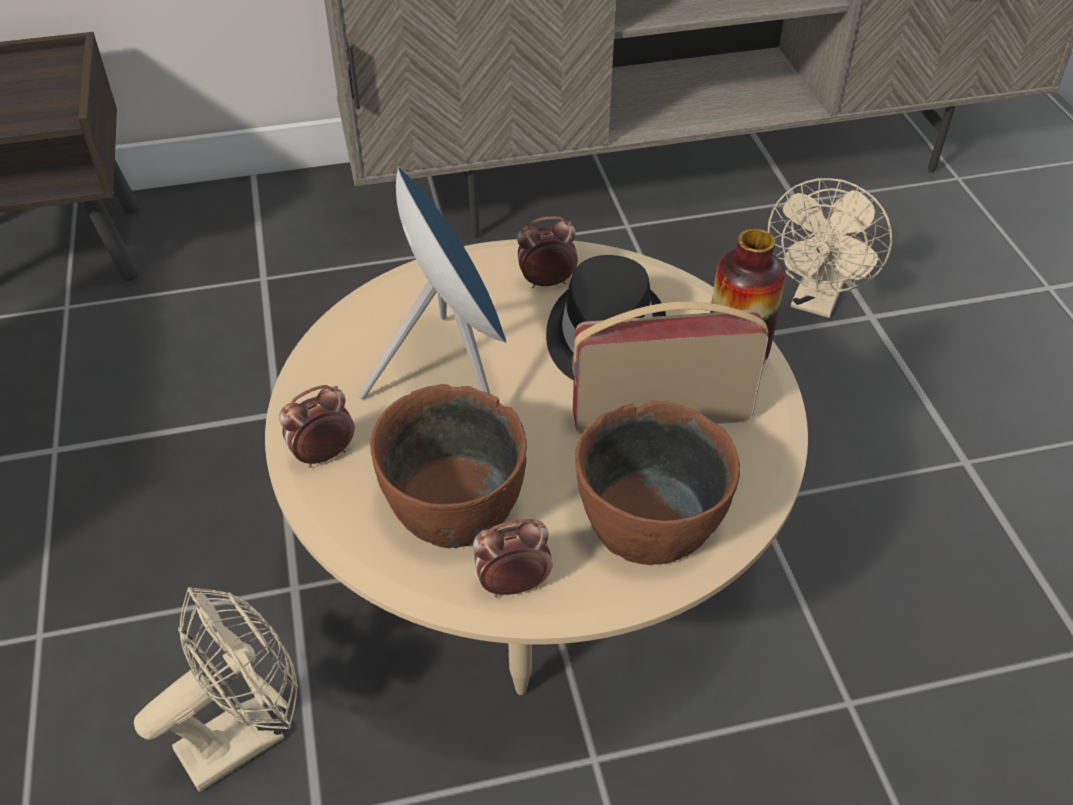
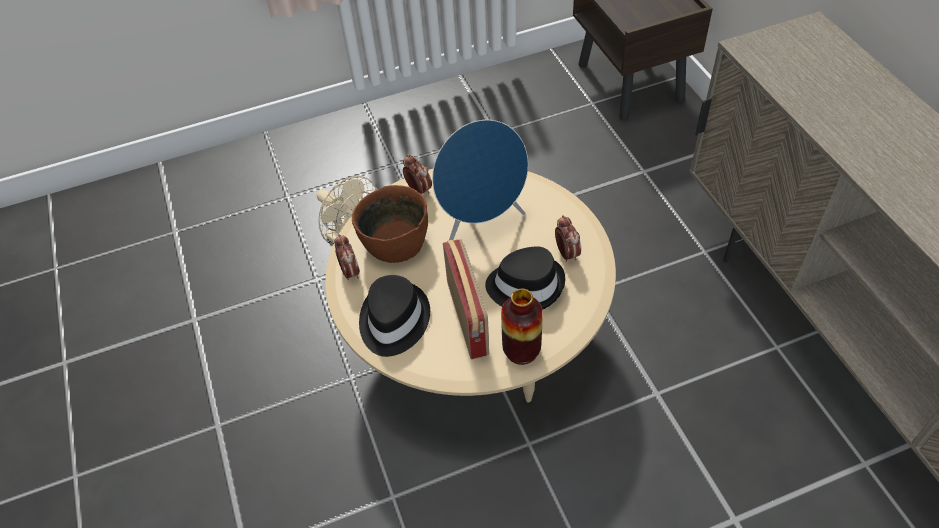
camera: 85 degrees right, 5 degrees up
brown bowl [575,400,740,565] -> black hat [359,275,430,357]
beige fan [768,178,892,318] -> none

